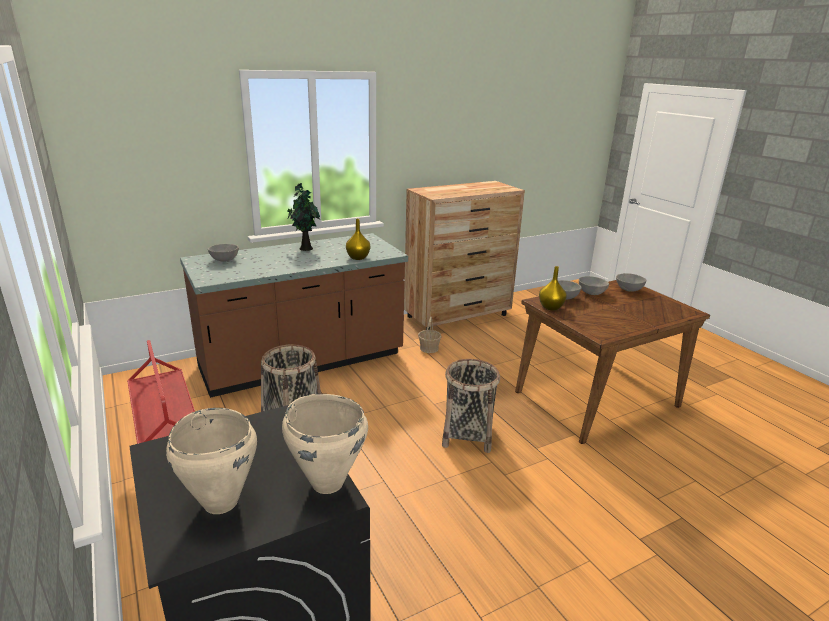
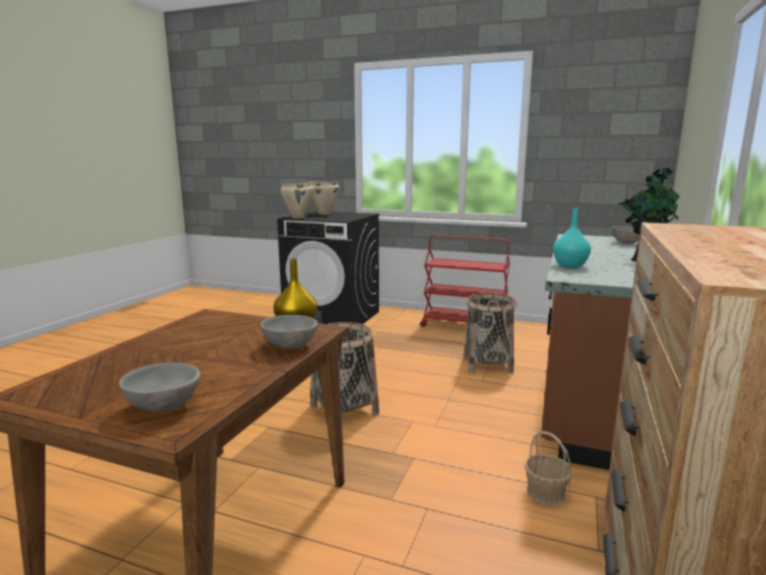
camera: 140 degrees right, 10 degrees down
yellow vase [346,219,370,260] -> turquoise vase [553,208,591,268]
grey bowl [579,276,609,295] -> none

